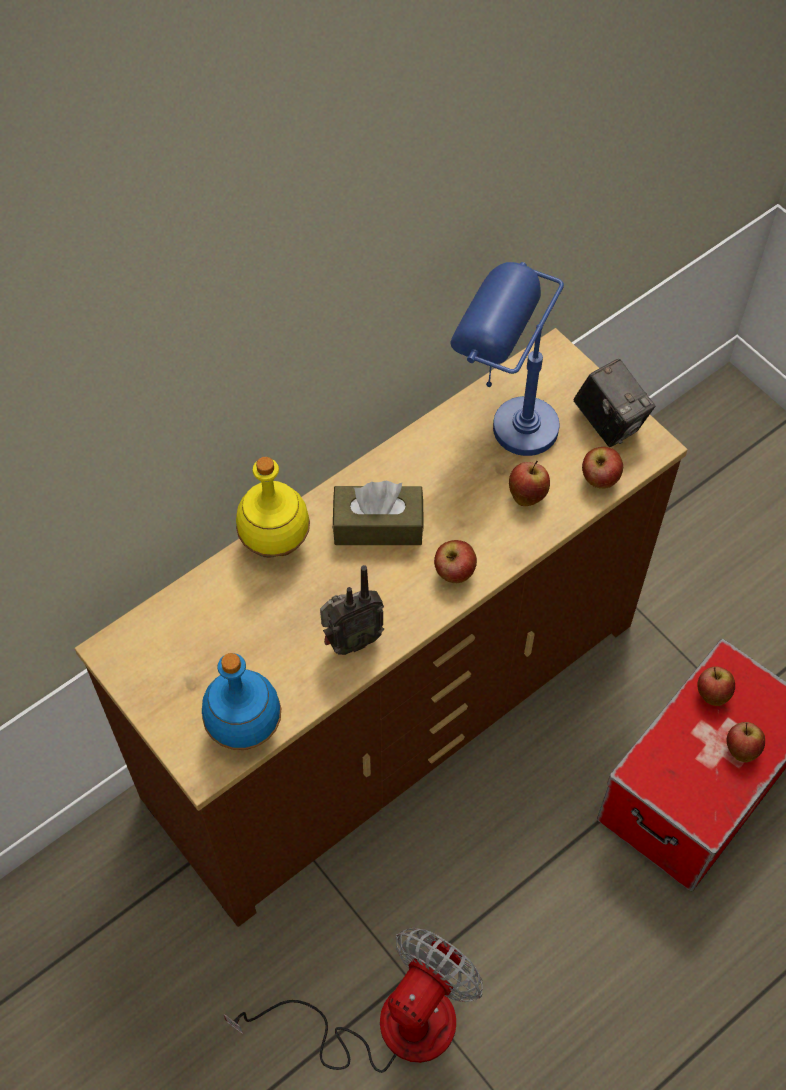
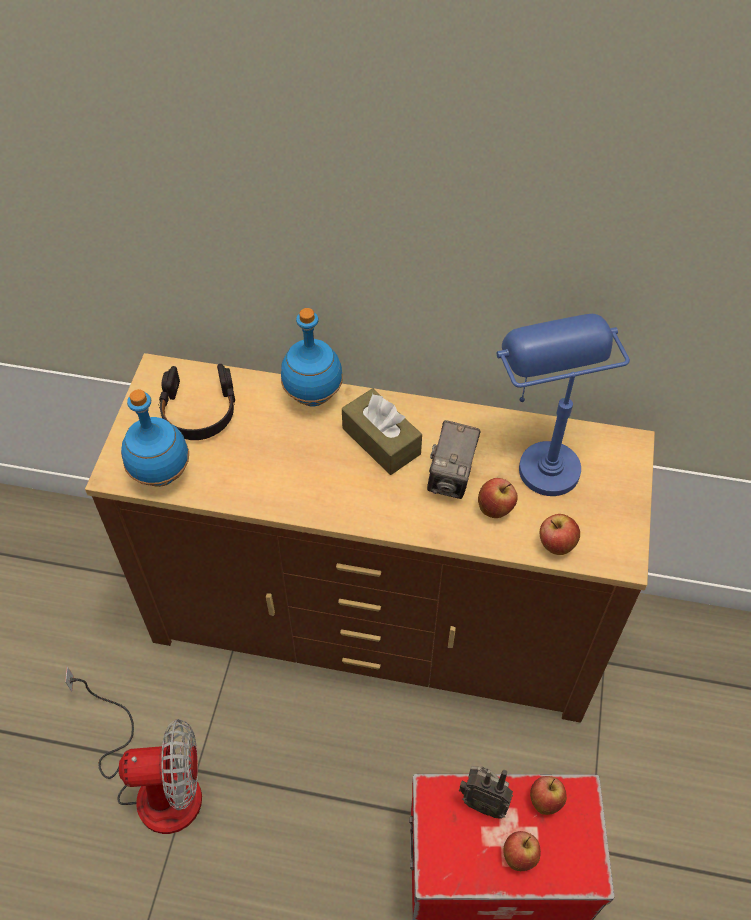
camera: 50 degrees right, 5 degrees down
yellow bottle [236,457,310,558] -> blue bottle [281,308,343,406]
radio [320,565,384,655] -> radio moved to [459,766,513,819]
apple [434,540,477,583] -> none
camera [574,359,655,447] -> camera moved to [427,420,480,499]
none -> black headphones [159,364,235,440]

